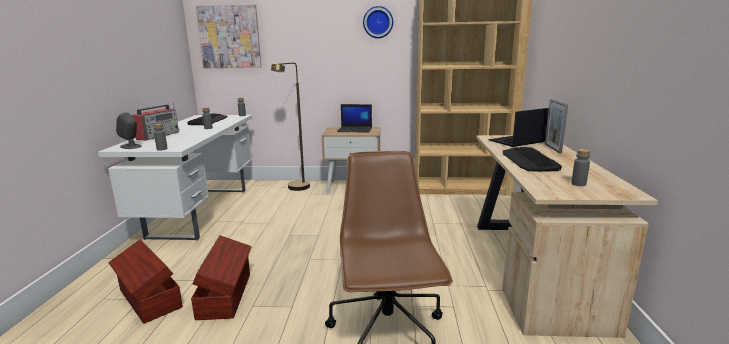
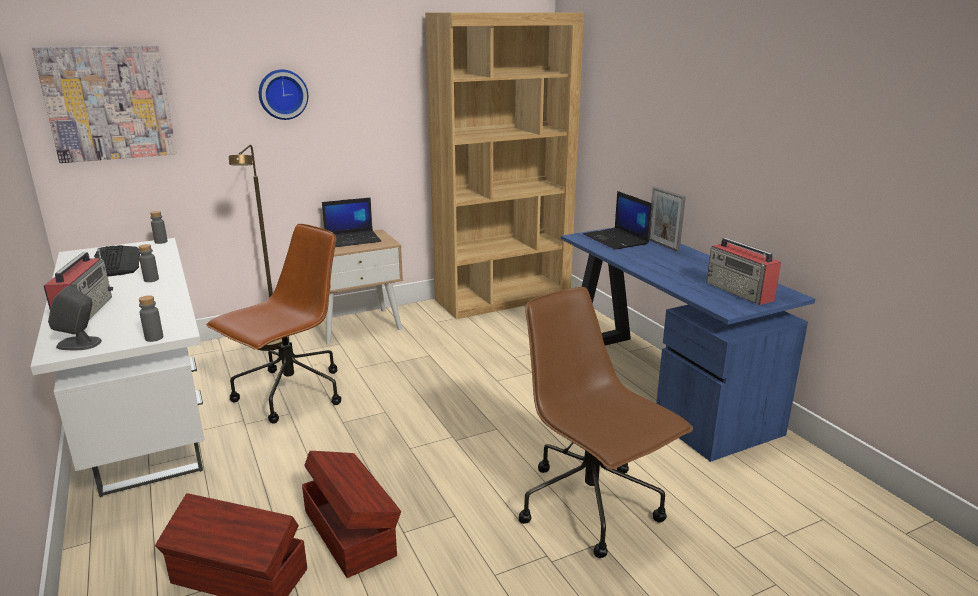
camera: 30 degrees left, 5 degrees up
wall clock [363,6,393,38] -> wall clock moved to [259,69,308,120]
beige desk [476,135,658,338] -> blue desk [561,227,815,462]
laptop [488,108,549,147] -> laptop turned 60 degrees counterclockwise [583,191,652,250]
keyboard [503,147,562,172] -> none
grey bottle [571,149,590,186] -> radio [706,238,781,305]
none -> brown office chair [206,224,341,424]

